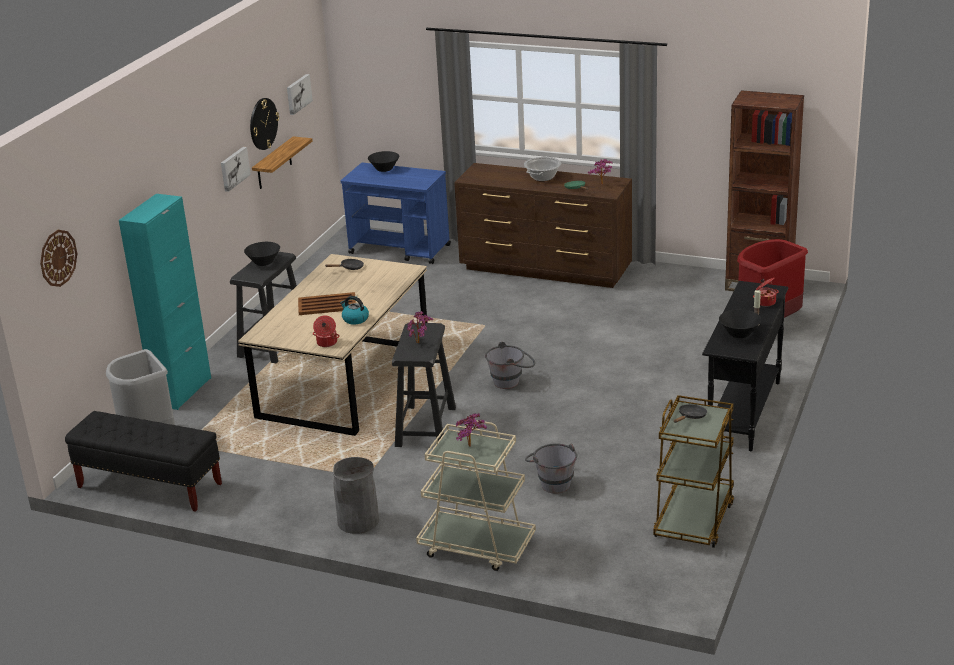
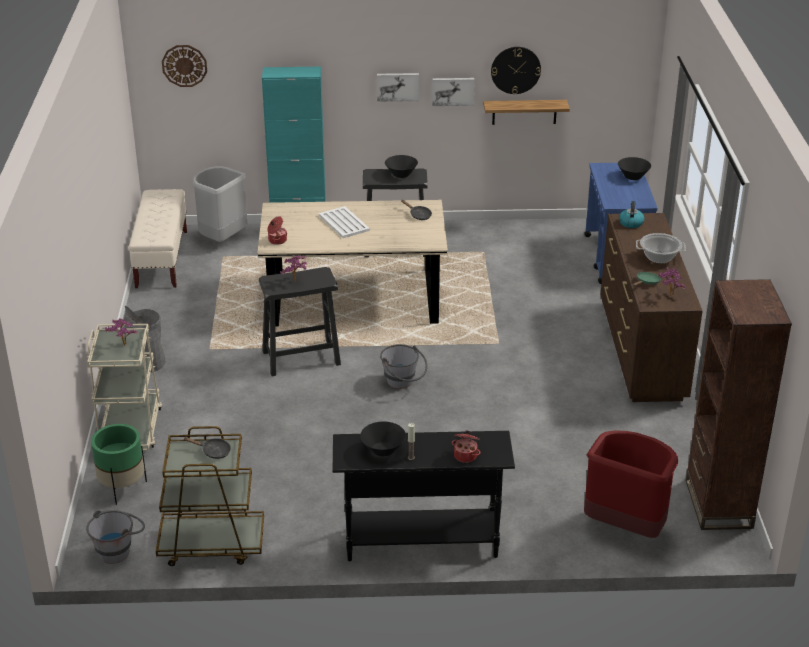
camera: 65 degrees right, 5 degrees up
black bench [65,411,222,512] -> beige bench [128,189,187,288]
picture [287,74,313,115] -> picture moved to [377,73,419,102]
brown tray [298,292,356,315] -> white tray [319,206,370,238]
kettle [340,296,369,325] -> kettle moved to [619,201,644,228]
grey bucket [525,443,577,494] -> grey bucket moved to [86,510,145,564]
none -> green planter [91,424,147,505]

